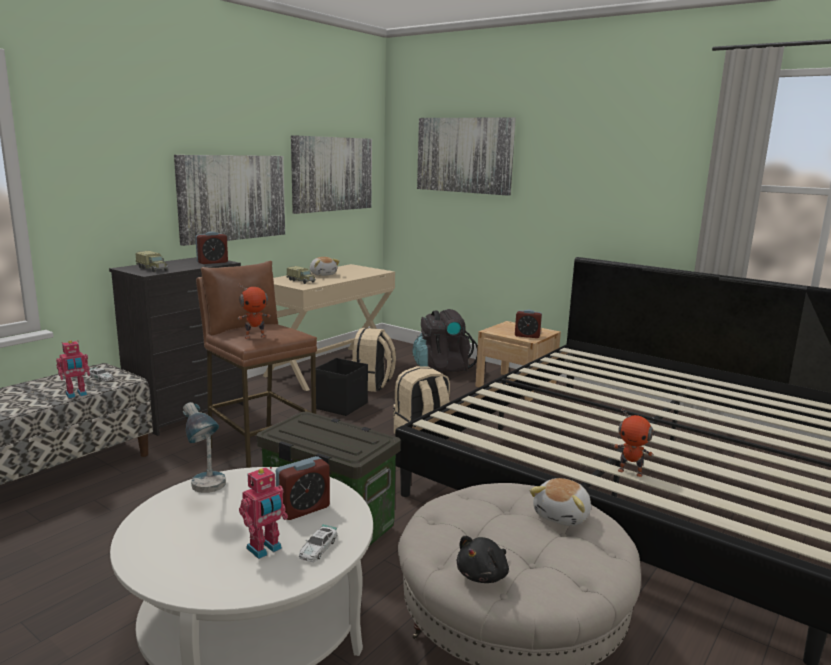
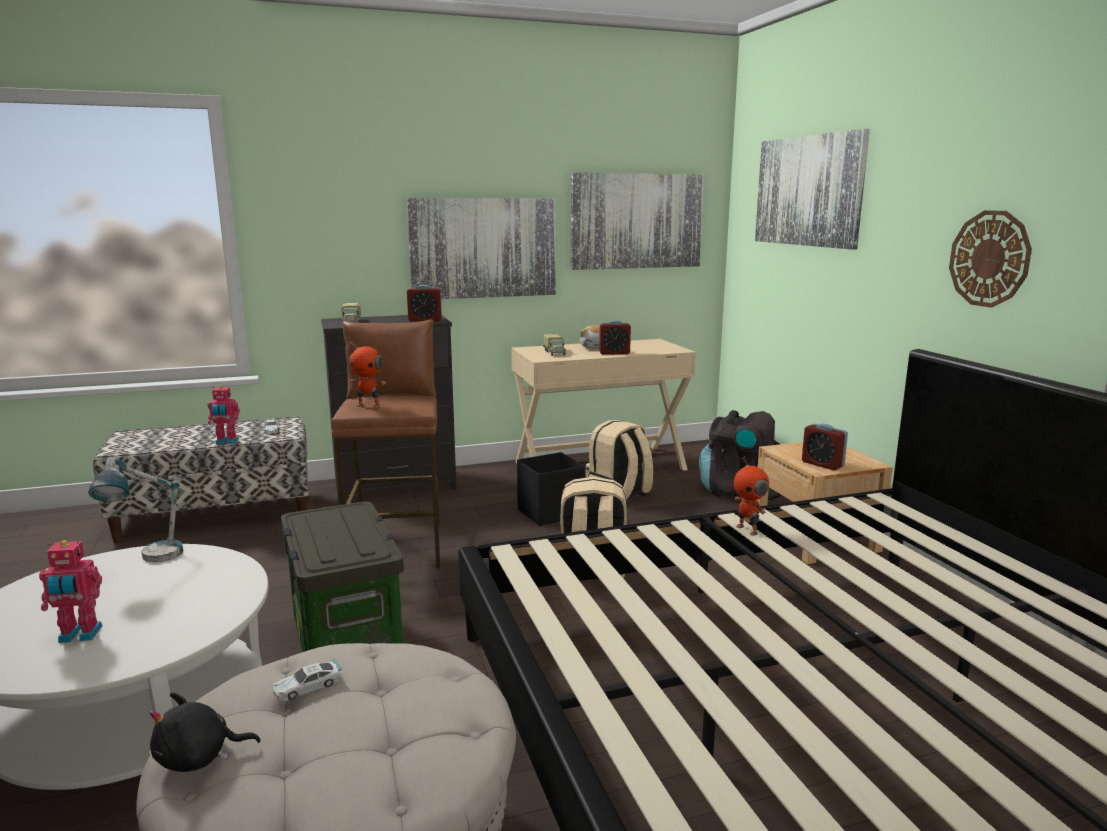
camera: 35 degrees right, 0 degrees up
alarm clock [276,456,330,520] -> alarm clock moved to [599,320,631,354]
toy car [299,524,337,562] -> toy car moved to [273,658,342,701]
plush toy [530,478,591,526] -> none
toy robot [614,408,653,477] -> toy robot moved to [734,456,769,536]
none -> wall clock [949,210,1032,308]

